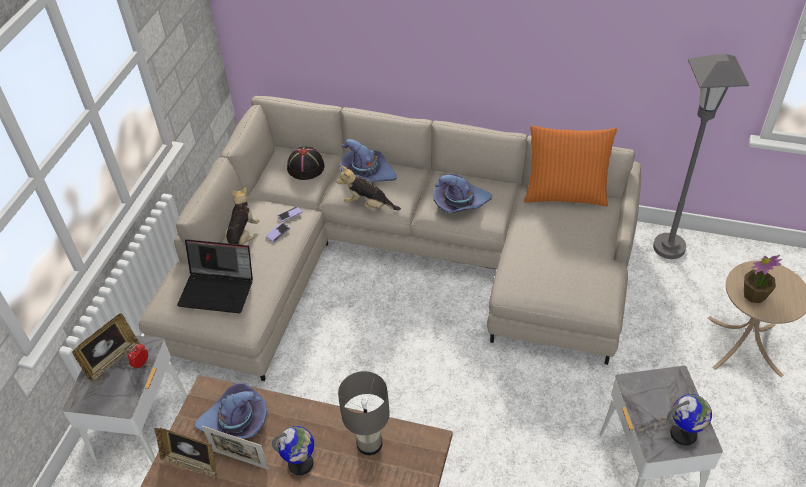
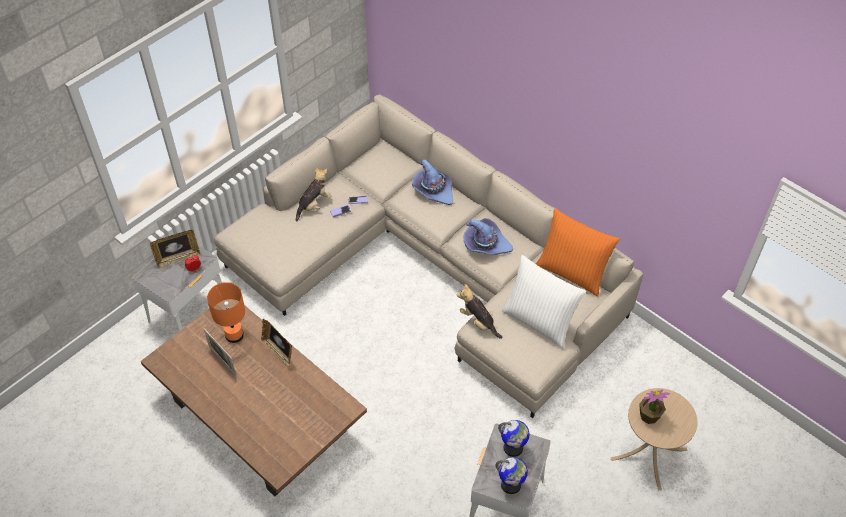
camera: 25 degrees right, 5 degrees up
picture frame [155,428,217,480] -> picture frame moved to [261,319,292,369]
laptop [177,239,253,313] -> none
purple hat [195,383,267,439] -> orange table lamp [207,282,245,343]
globe [272,426,314,475] -> globe moved to [498,420,529,457]
black hat [287,146,325,180] -> none
plush toy [336,166,401,211] -> plush toy moved to [457,284,503,339]
grey table lamp [338,371,389,455] -> none
grey floor lamp [653,54,749,259] -> none
none -> white pillow [502,255,586,348]

